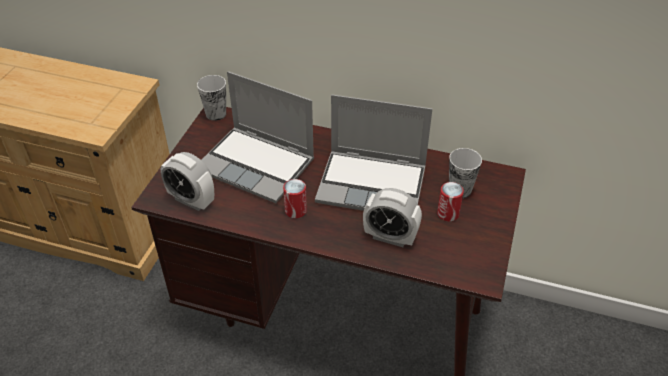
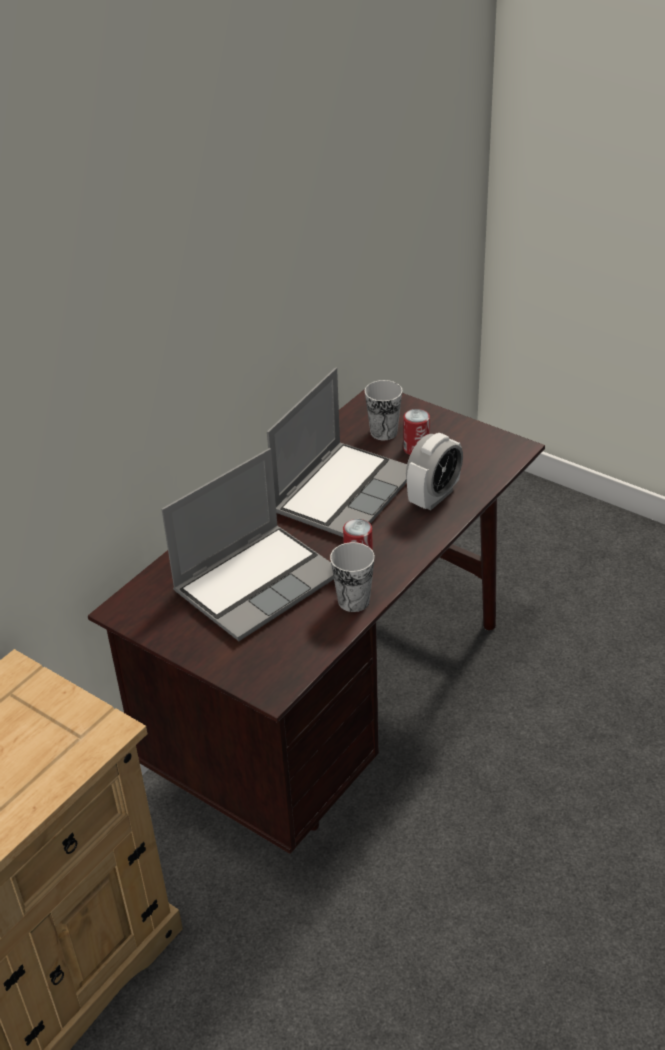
camera: 70 degrees left, 5 degrees down
alarm clock [161,152,214,211] -> none
cup [197,75,226,121] -> cup moved to [330,542,375,612]

